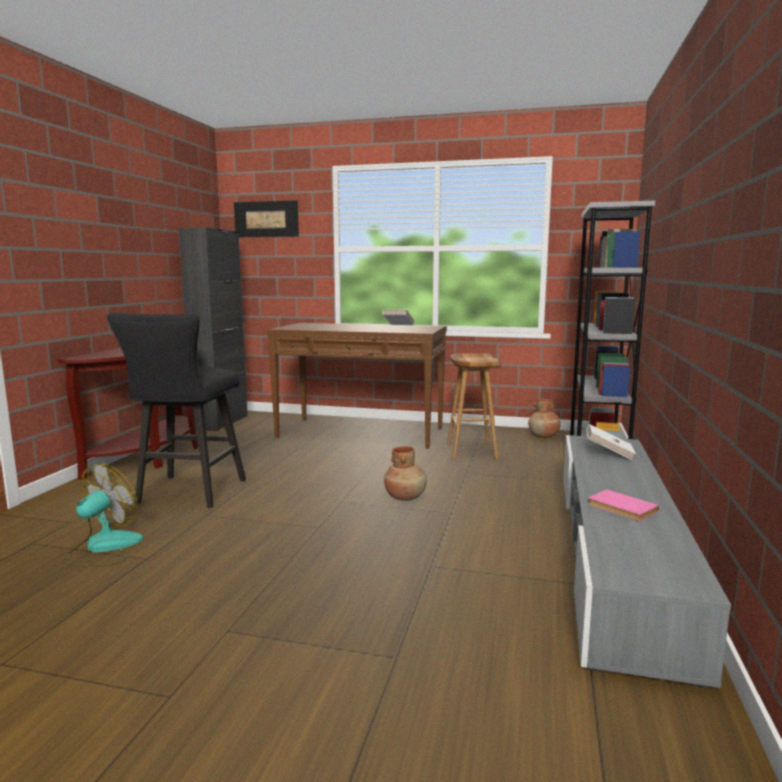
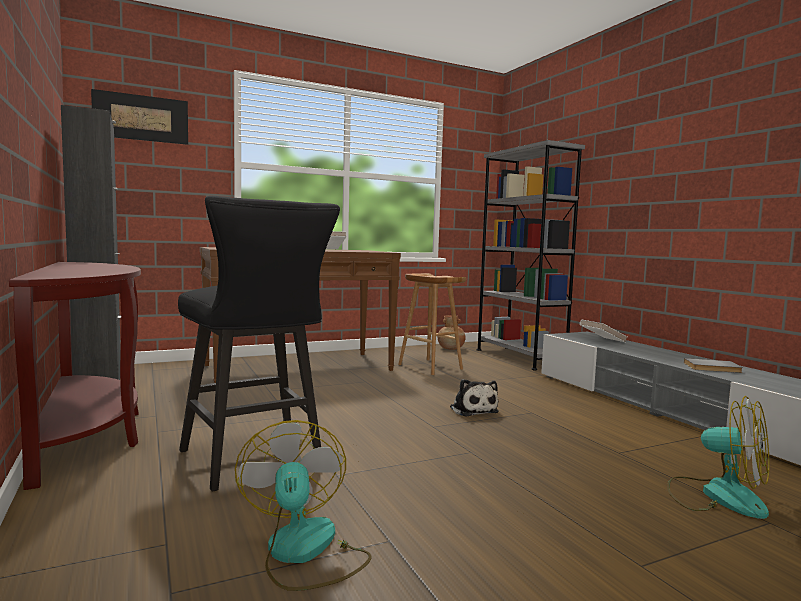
camera: 40 degrees left, 5 degrees down
brown vase [384,446,427,500] -> plush toy [450,379,499,417]
pink book [588,489,659,521] -> grey book [684,358,743,373]
none -> fan [667,396,769,519]

